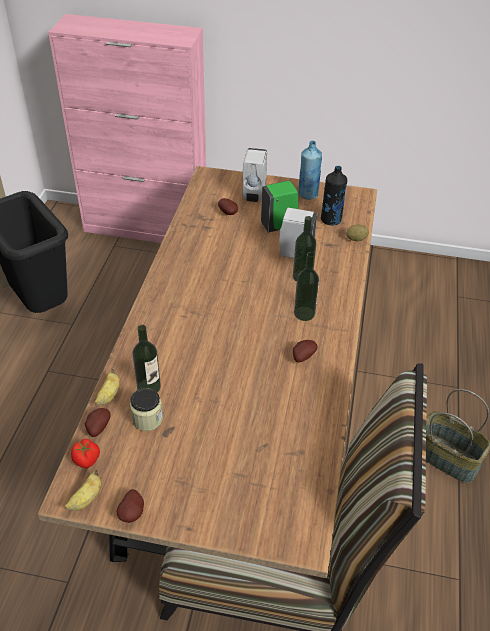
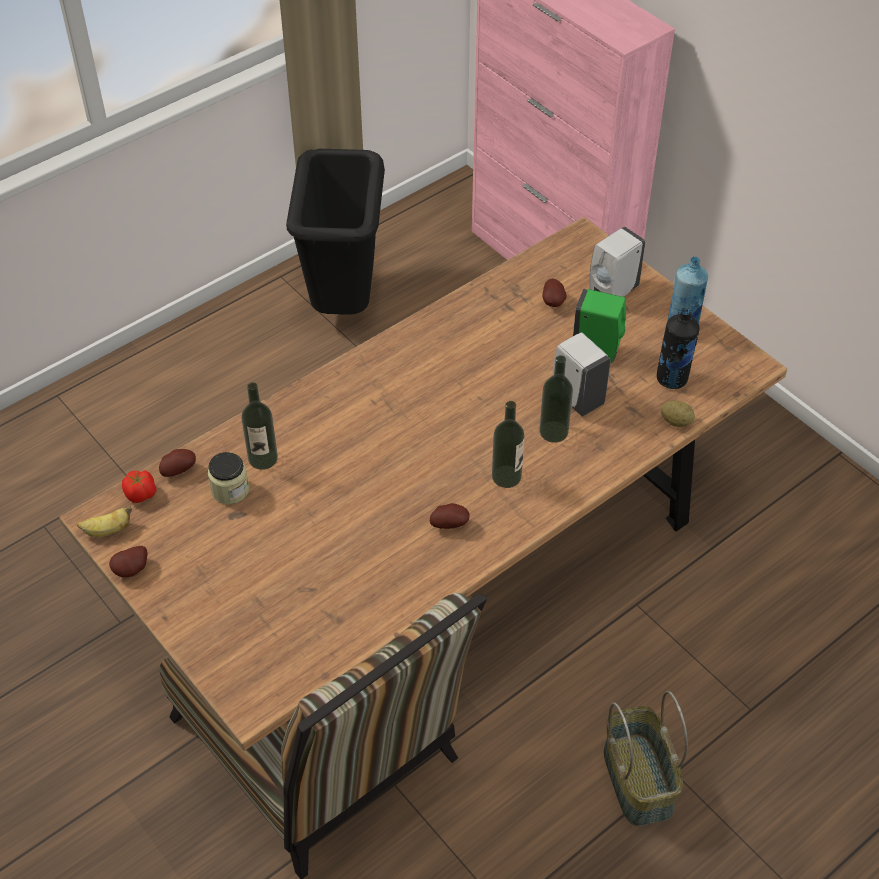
camera: 40 degrees right, 5 degrees up
banana [94,368,120,405] -> none

